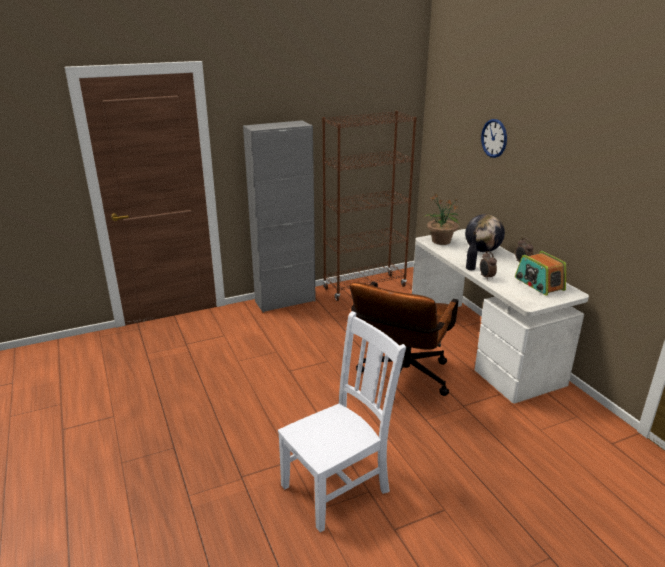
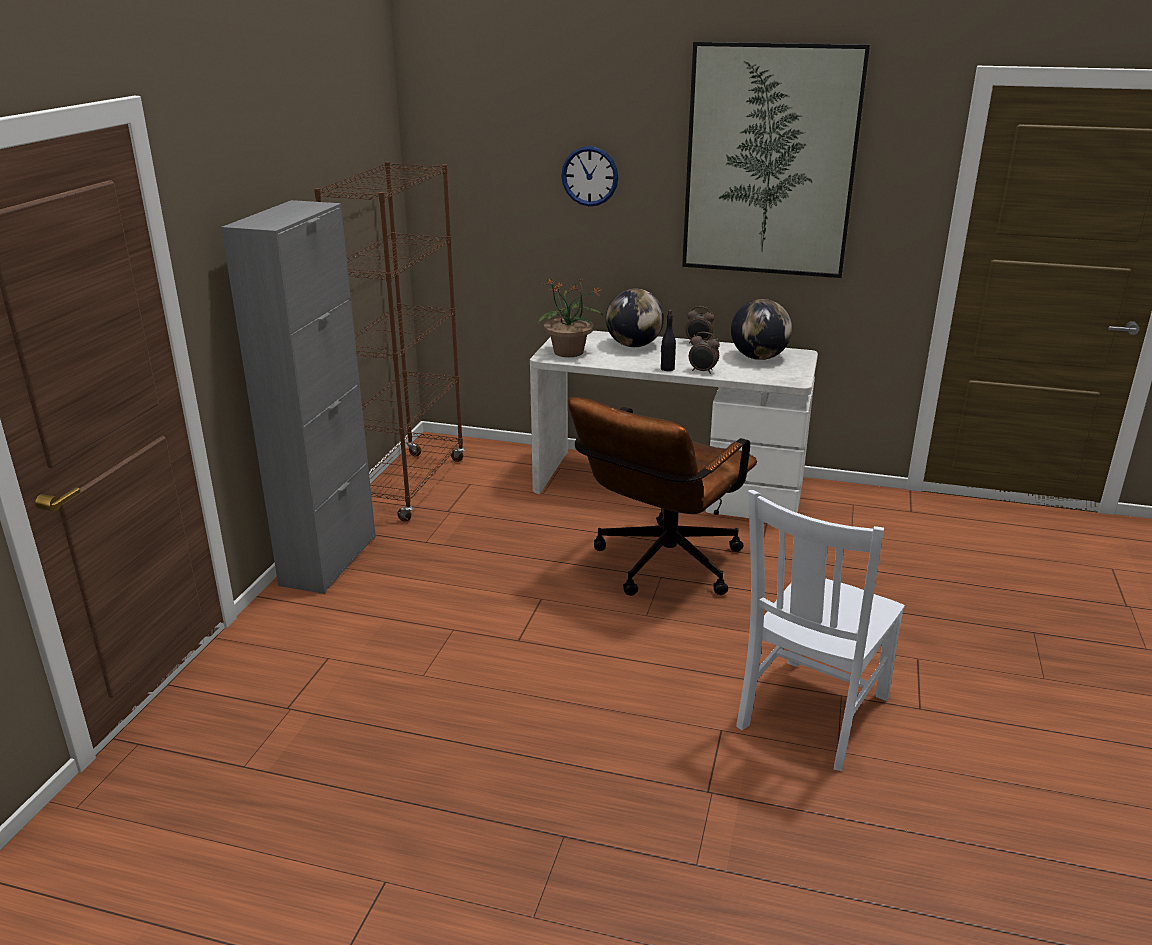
camera: 50 degrees left, 0 degrees up
white chair [278,311,406,532] -> white chair turned 150 degrees counterclockwise [736,490,905,771]
brown office chair [350,282,458,399] -> brown office chair turned 60 degrees clockwise [568,397,757,596]
radio [515,251,566,296] -> globe [731,299,792,360]
none -> picture [682,41,870,278]

